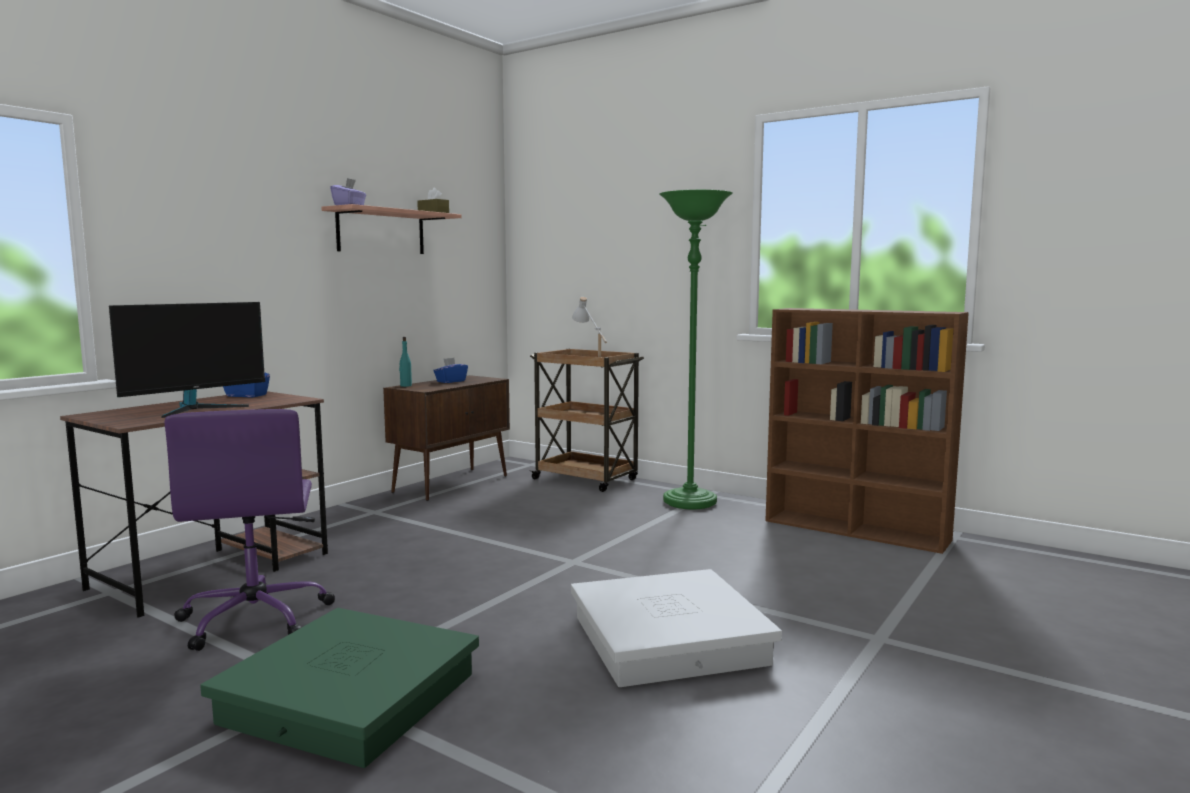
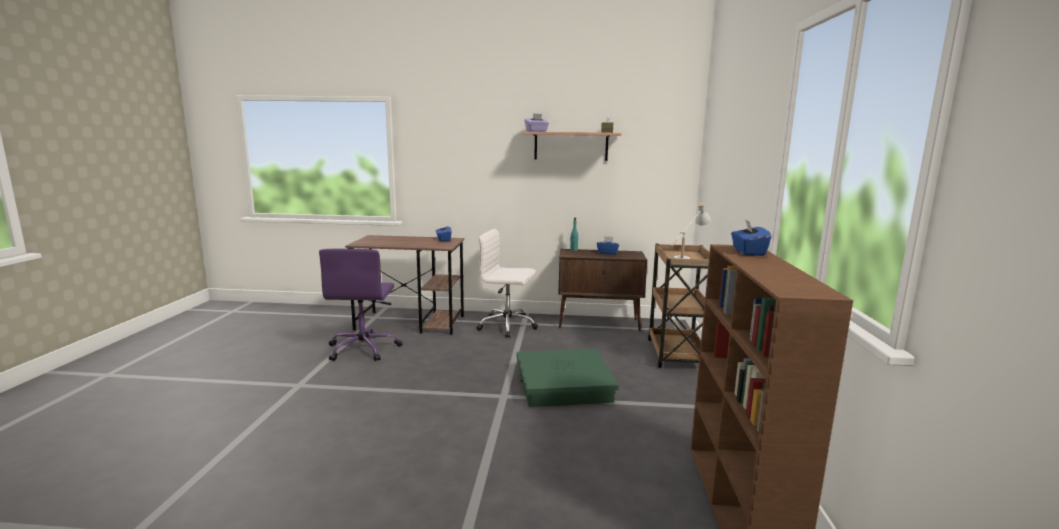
camera: 60 degrees right, 5 degrees up
monitor [109,302,265,418] -> none
purple office chair [164,409,335,651] -> purple office chair turned 45 degrees counterclockwise [319,249,403,361]
green storage box [200,608,479,768] -> green storage box moved to [517,349,619,407]
white storage box [571,569,782,687] -> none
green floor lamp [659,190,733,510] -> none
none -> white office chair [476,229,538,338]
none -> blue tissue box [731,219,771,256]

